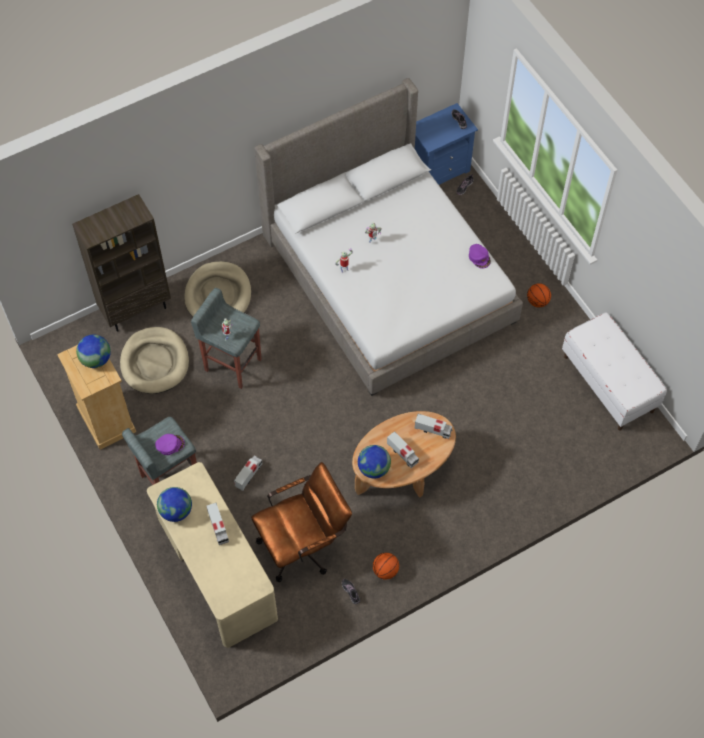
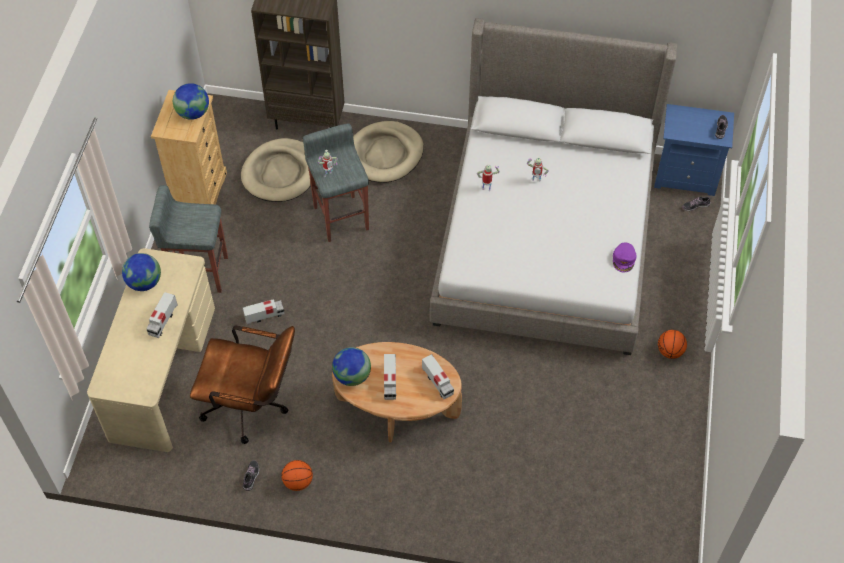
camera: 40 degrees right, 5 degrees down
purple cap [155,434,185,455] -> none
white bench [562,312,667,431] -> none

